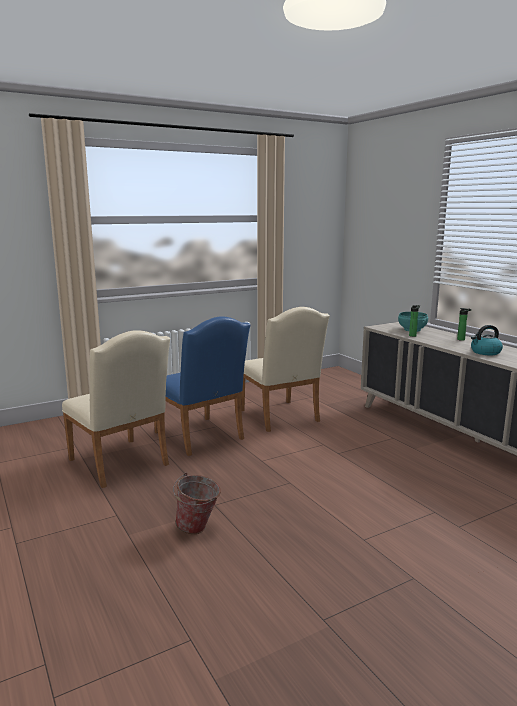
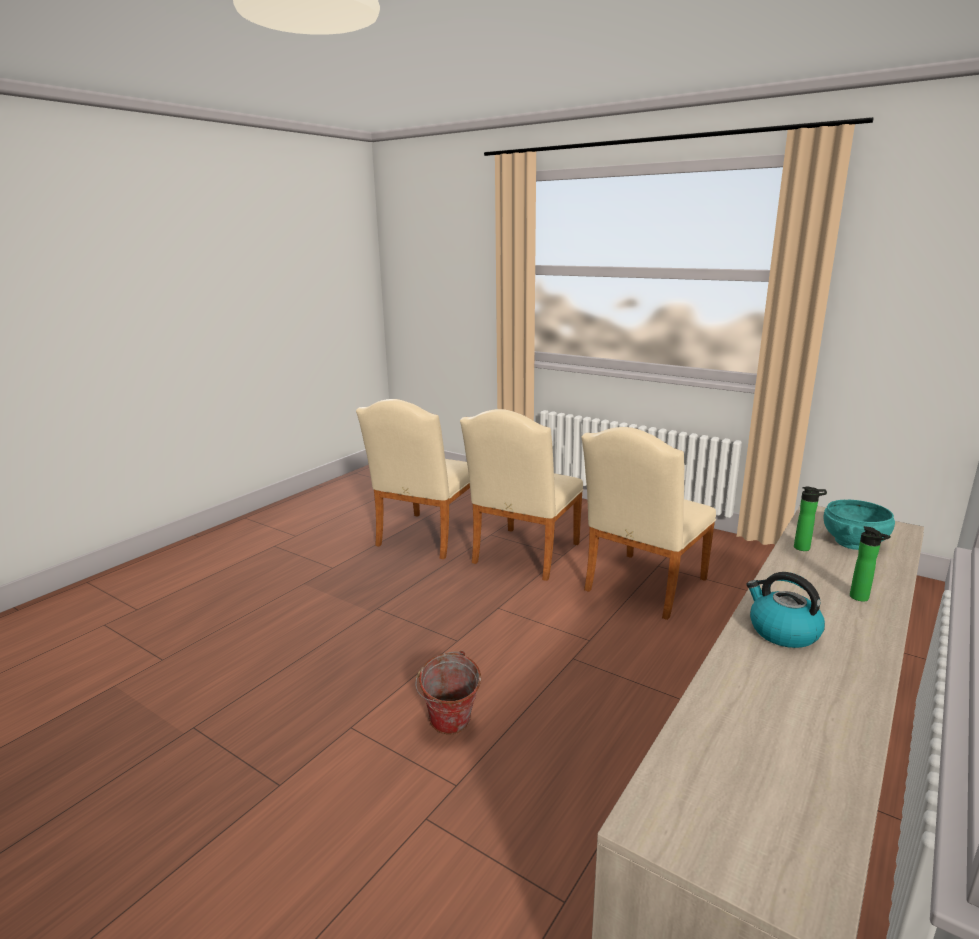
camera: 65 degrees right, 5 degrees up
blue chair [154,316,250,456] -> beige chair [460,409,584,581]
bucket [173,473,221,534] -> bucket moved to [415,651,481,734]

